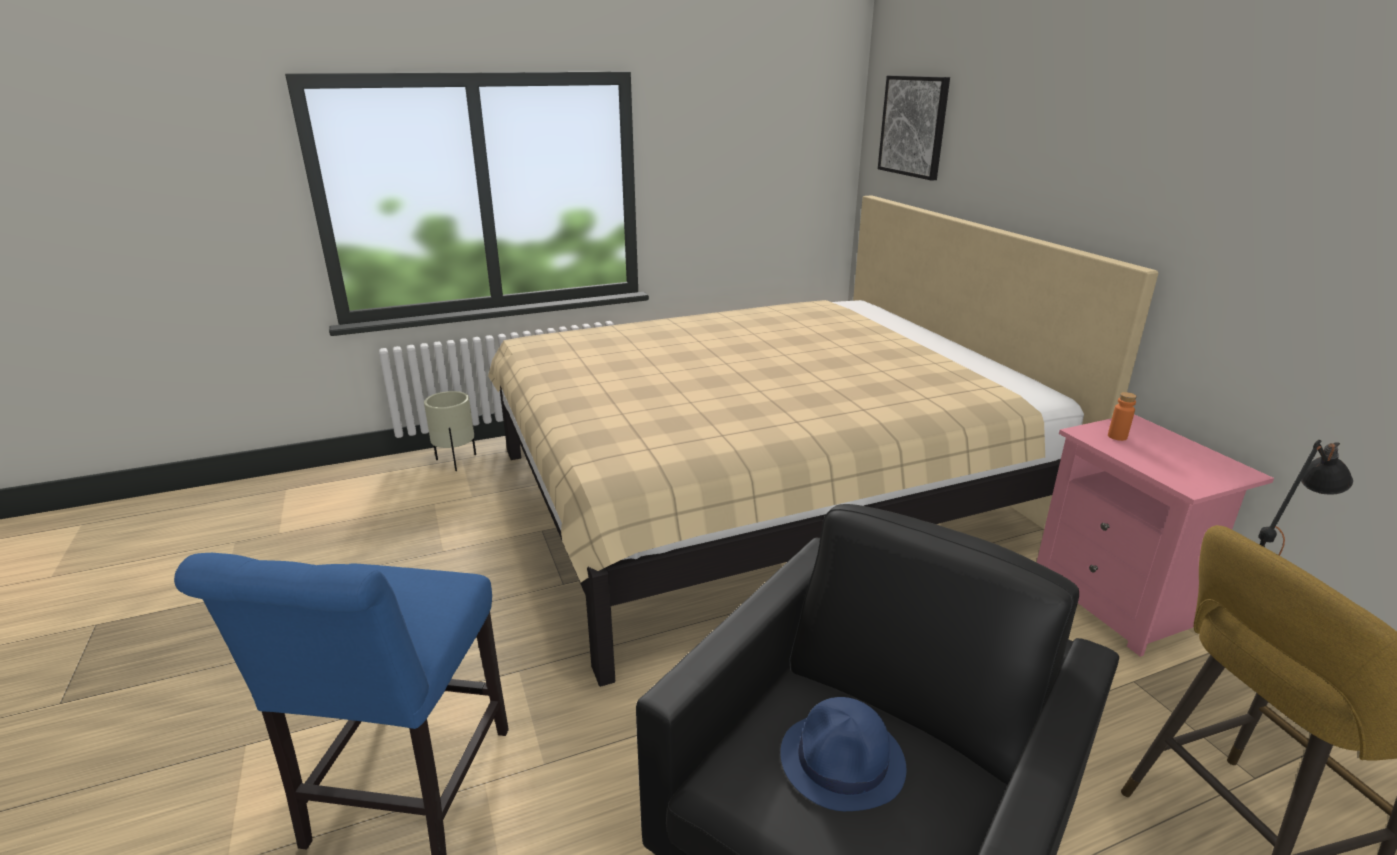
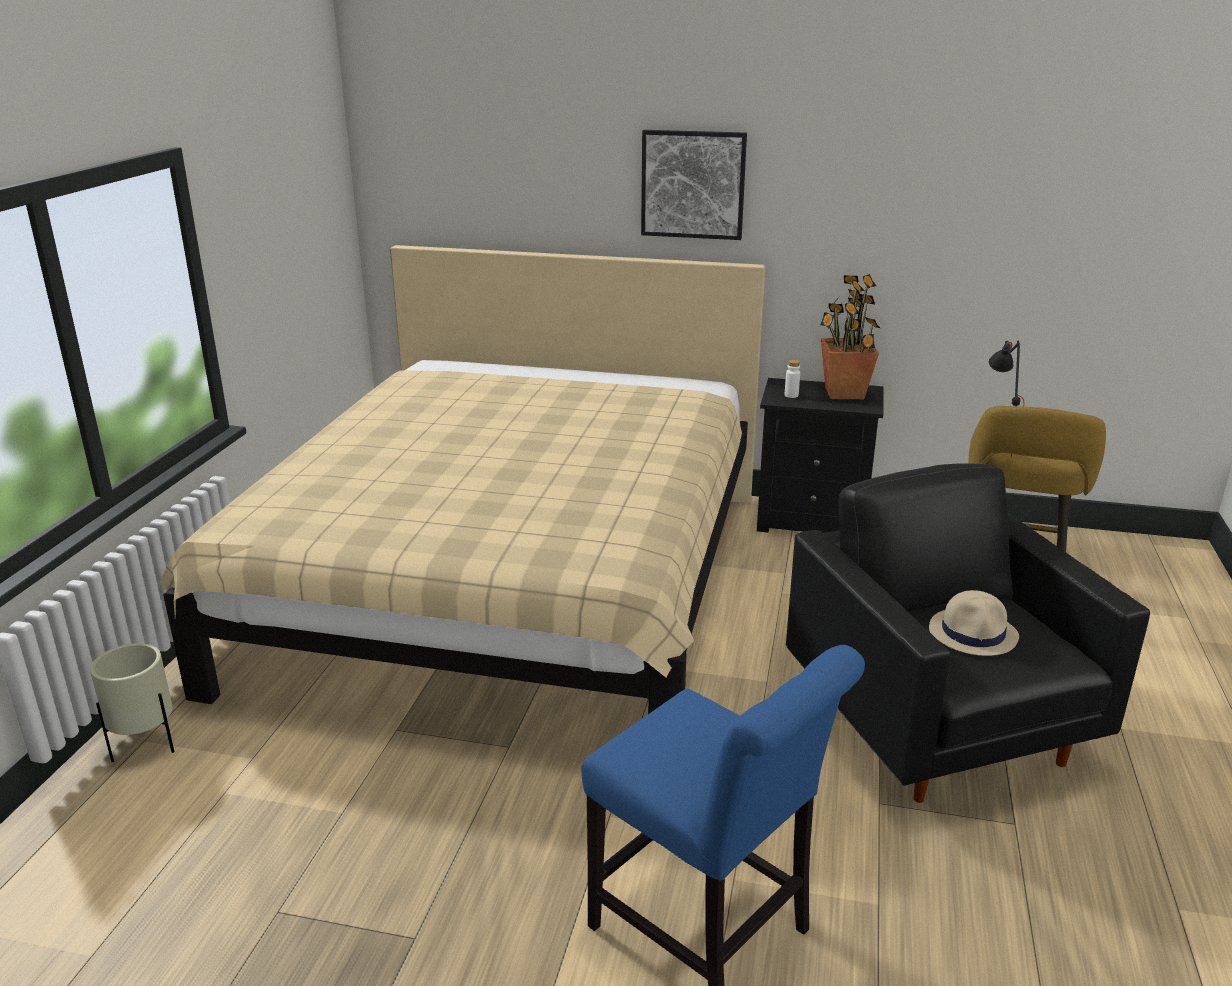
camera: 55 degrees left, 0 degrees up
blue hat [780,697,907,811] -> beige hat [929,590,1019,656]
picture [878,75,950,181] -> picture moved to [641,130,747,240]
pink nightstand [1037,414,1274,657] -> black nightstand [757,378,883,533]
orange bottle [1108,392,1137,441] -> white bottle [785,360,800,398]
none -> potted plant [820,274,880,399]

